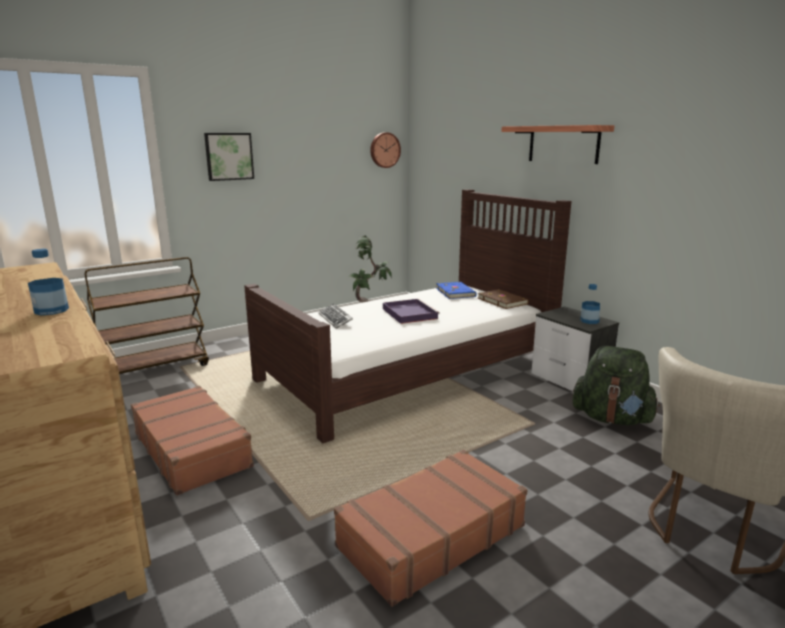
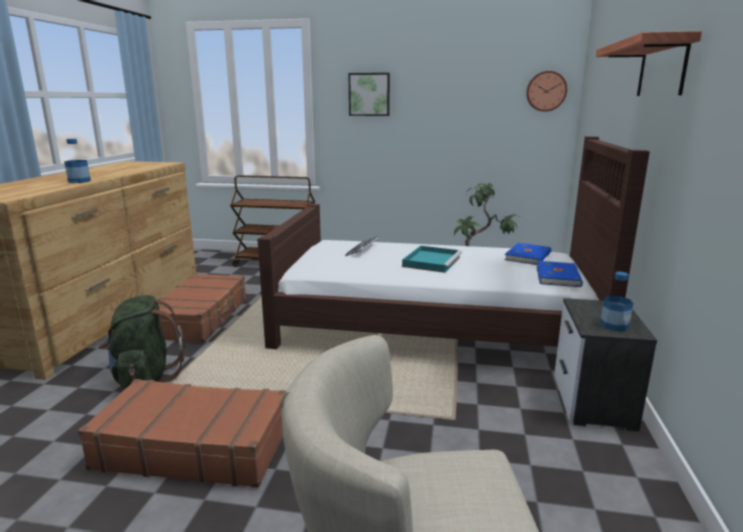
camera: 45 degrees right, 0 degrees up
purple tray [383,299,440,324] -> turquoise tray [402,246,462,273]
brown book [478,289,529,309] -> blue book [537,261,583,287]
green backpack [573,346,660,426] -> green backpack moved to [99,295,185,389]

